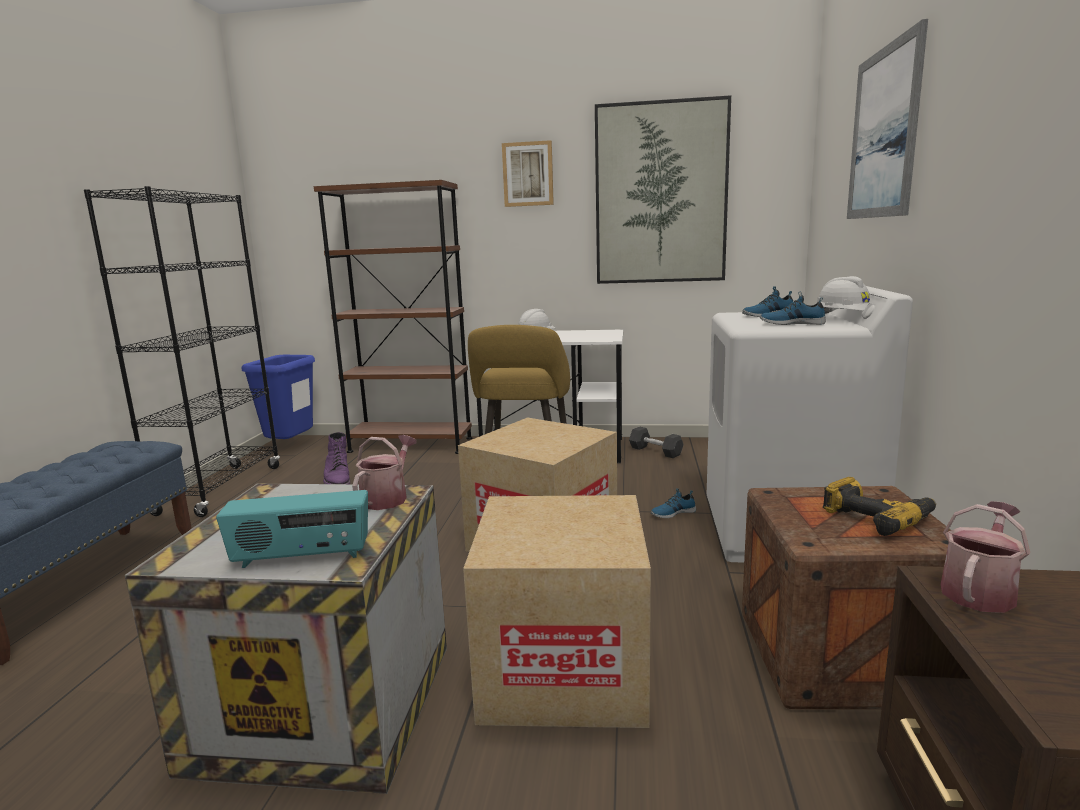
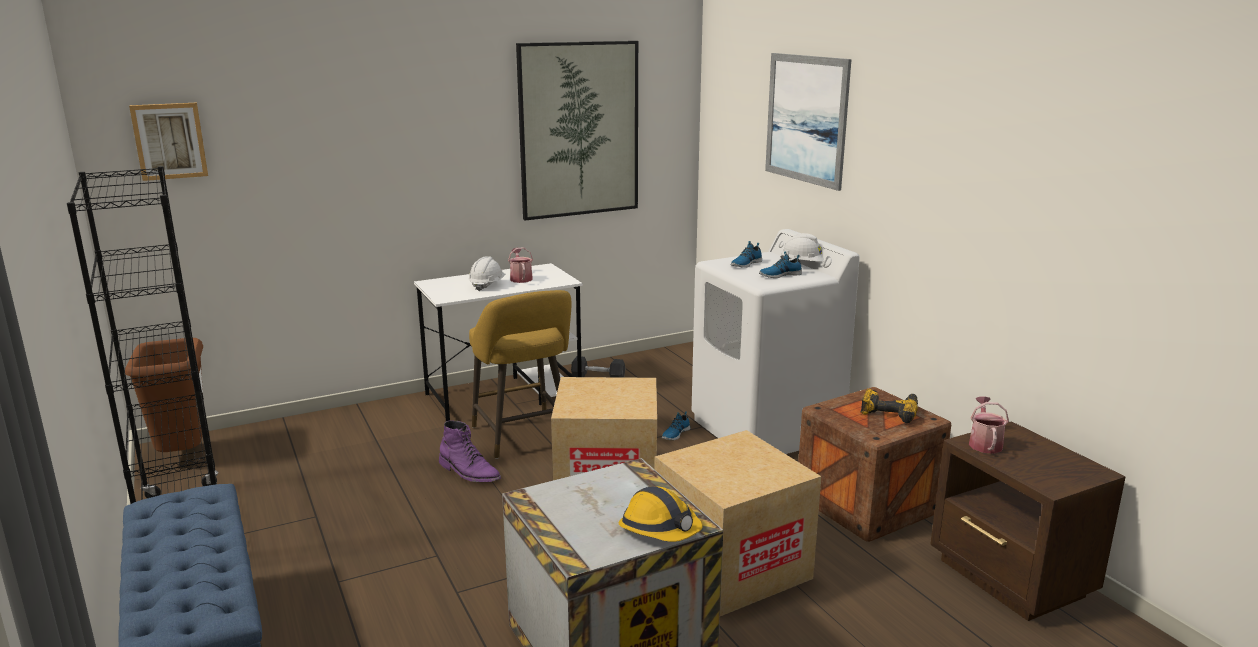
camera: 35 degrees left, 5 degrees up
radio [216,490,368,568] -> hard hat [618,486,702,542]
blue trash can [241,355,315,439] -> brown trash can [125,338,203,452]
brown bookcase [314,180,473,454] -> none
purple boot [323,432,350,484] -> purple boot moved to [439,420,501,482]
watering can [352,435,416,510] -> watering can moved to [508,247,533,283]
picture [502,140,554,207] -> picture moved to [129,103,208,181]

